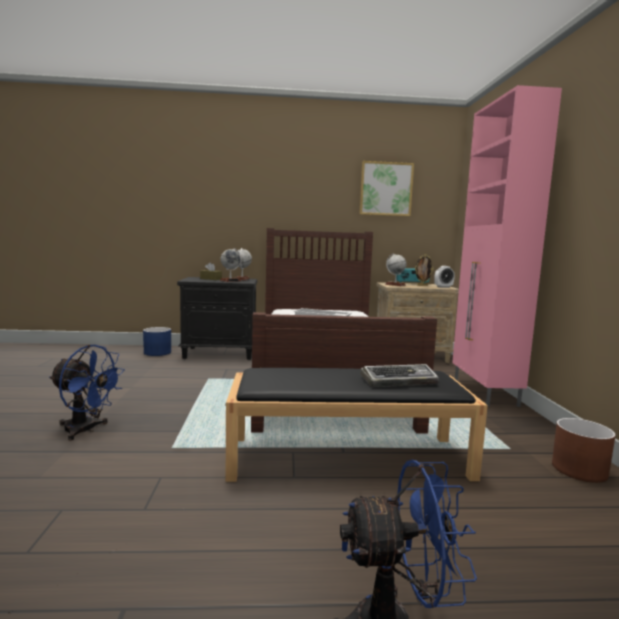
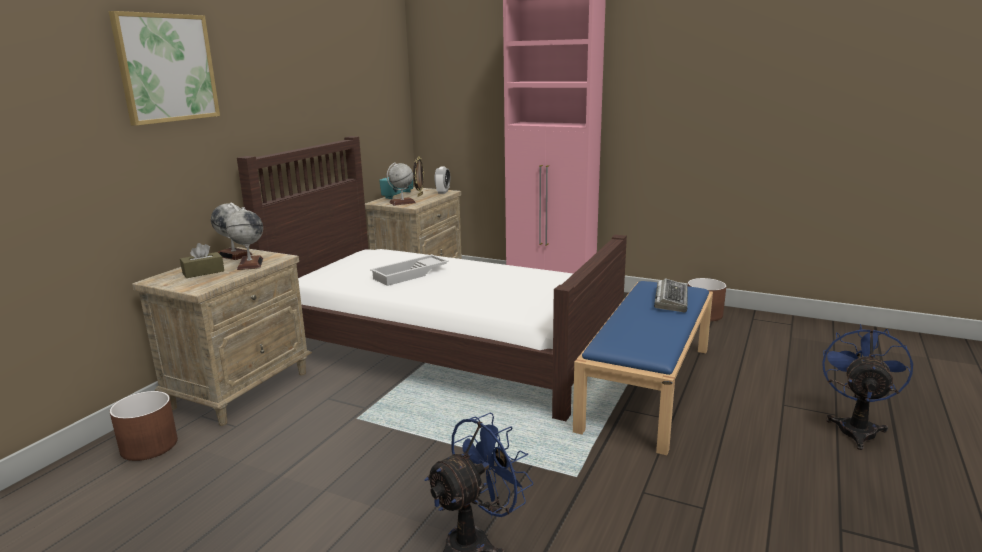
camera: 60 degrees left, 10 degrees up
blue planter [143,327,171,356] -> brown planter [110,391,178,461]
black nightstand [177,277,257,360] -> beige nightstand [132,247,312,426]
black bench [226,368,488,482] -> blue bench [573,281,713,455]
picture [359,161,414,216] -> picture moved to [109,11,220,126]

